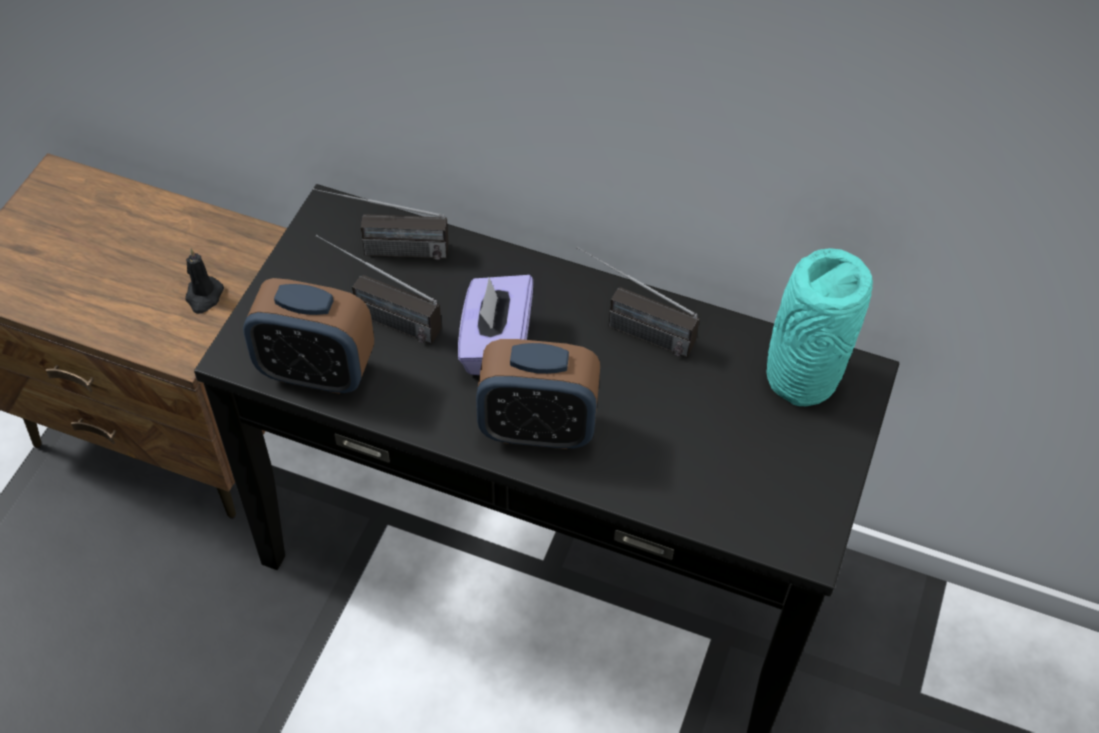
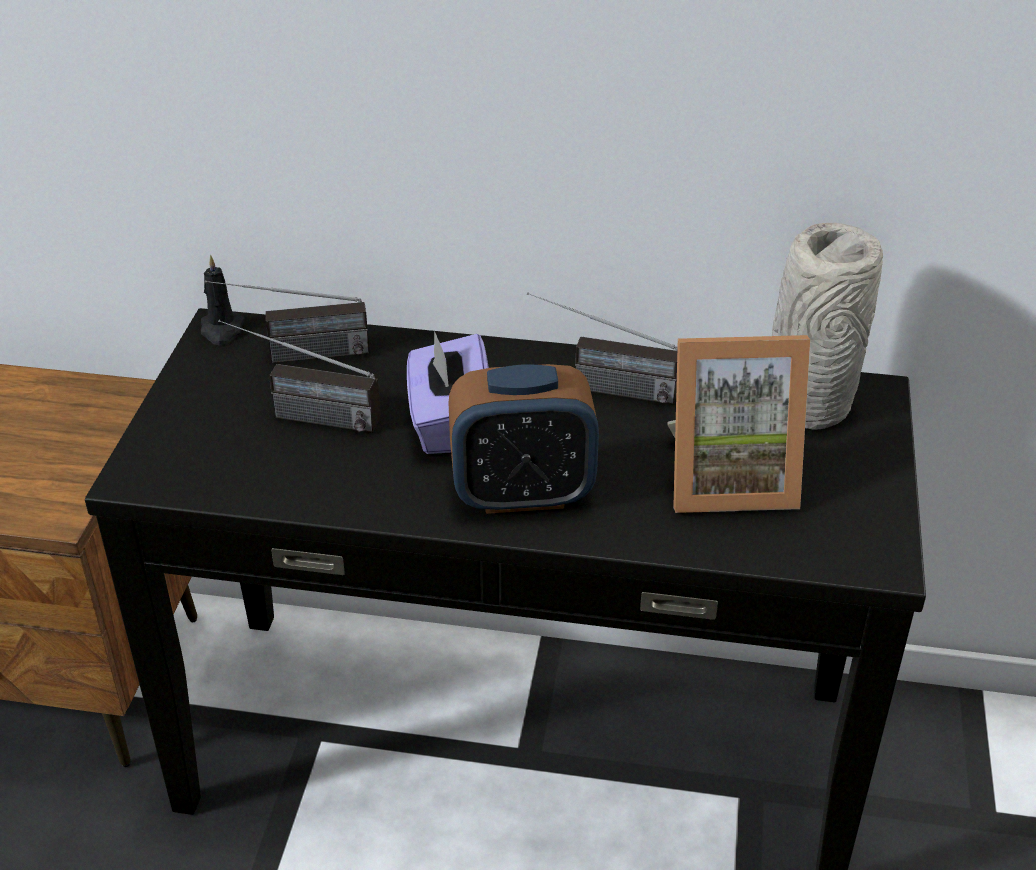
camera: 10 degrees left, 15 degrees down
black candle [186,249,224,314] -> black candle moved to [201,254,245,345]
alarm clock [243,278,374,394] -> none
turquoise vase [766,248,873,406] -> grey vase [771,223,883,430]
none -> picture frame [667,335,810,513]

